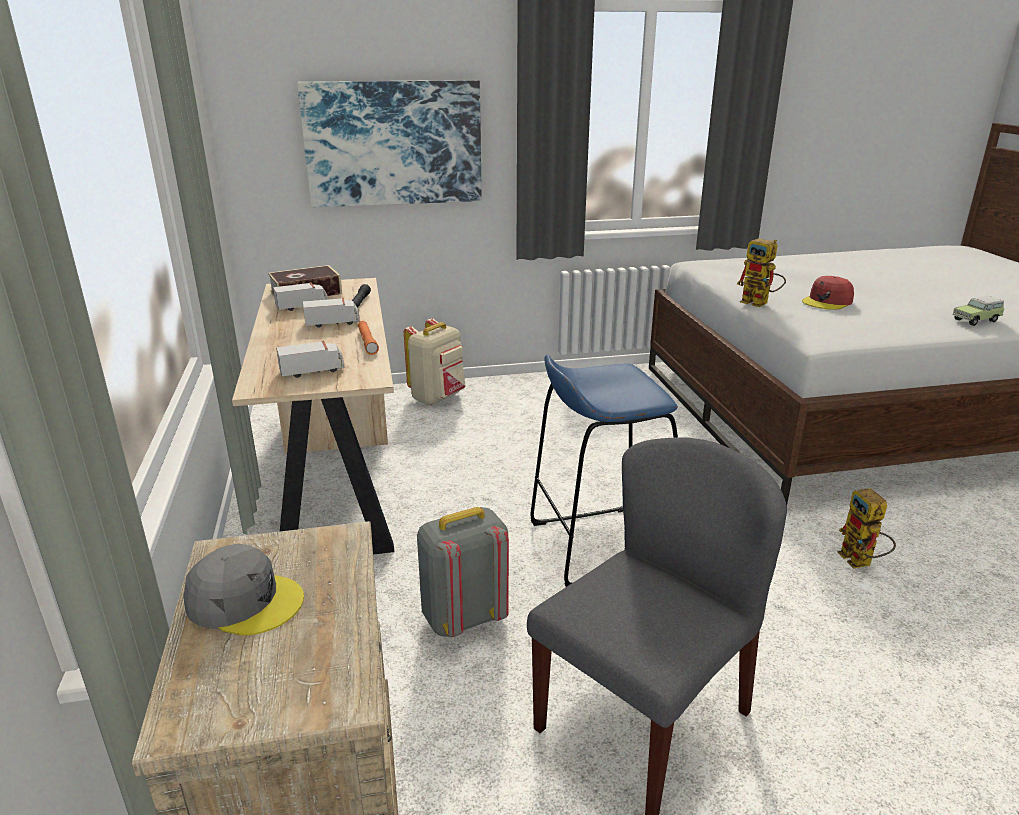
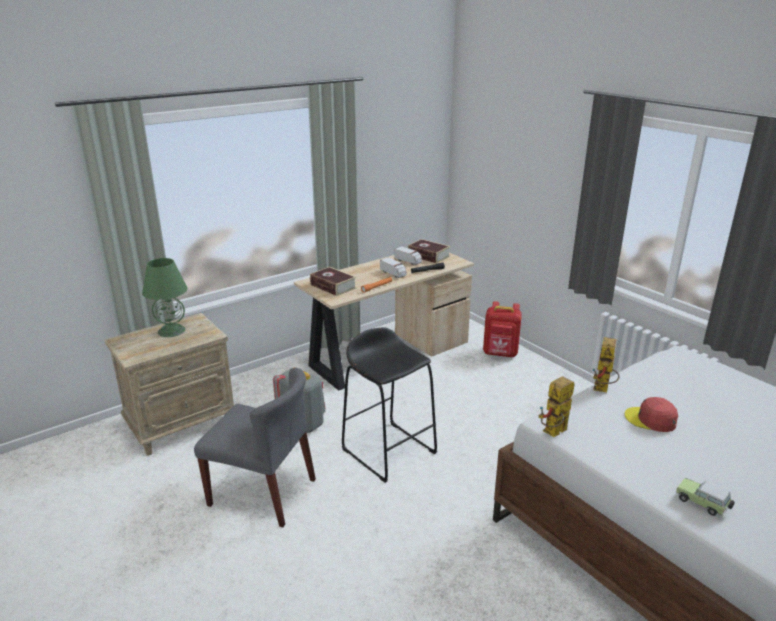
camera: 65 degrees right, 0 degrees up
grey cap [183,544,304,635] -> green table lamp [142,258,188,337]
toy truck [276,341,344,378] -> book [310,267,356,296]
picture [297,80,482,207] -> none
beige backpack [404,319,466,405] -> red backpack [483,301,522,357]
blue stool [531,355,678,587] -> black stool [342,327,437,483]
toy robot [837,488,896,568] -> toy robot moved to [538,376,574,437]

